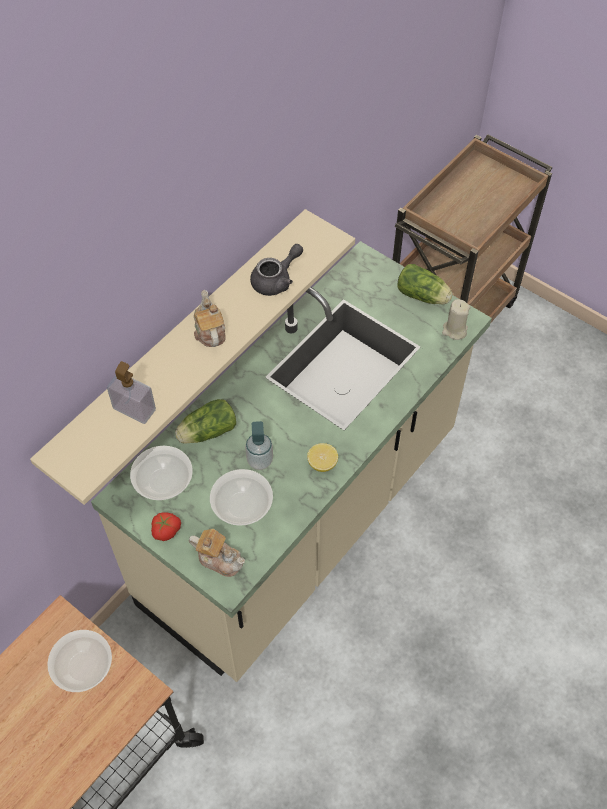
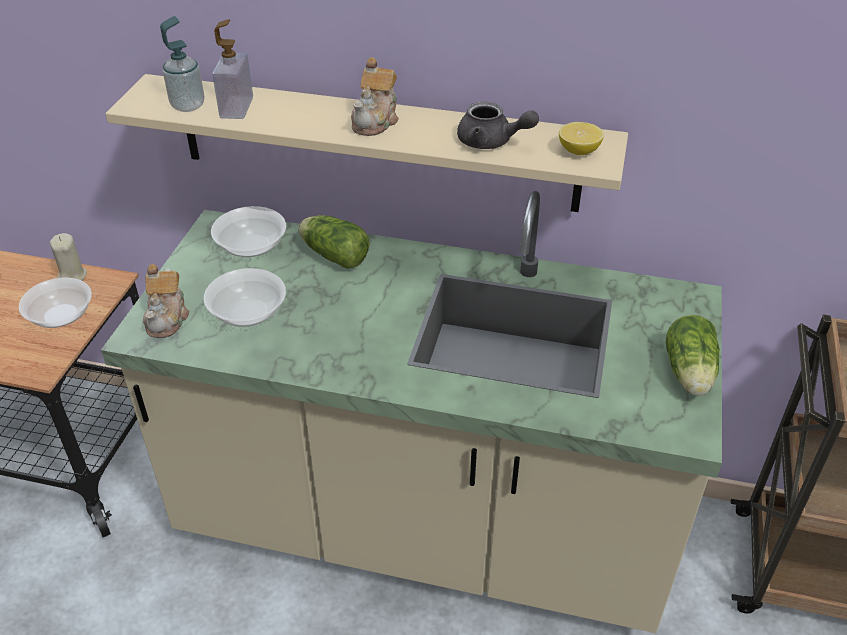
camera: 65 degrees right, 15 degrees down
tomato [151,512,181,541] -> none
teapot [194,290,226,347] -> teapot turned 150 degrees clockwise [351,58,399,136]
soap dispenser [245,421,273,470] -> soap dispenser moved to [160,16,204,112]
lemon [307,443,338,472] -> lemon moved to [559,122,604,155]
beige candle [442,299,470,340] -> beige candle moved to [50,233,87,281]

